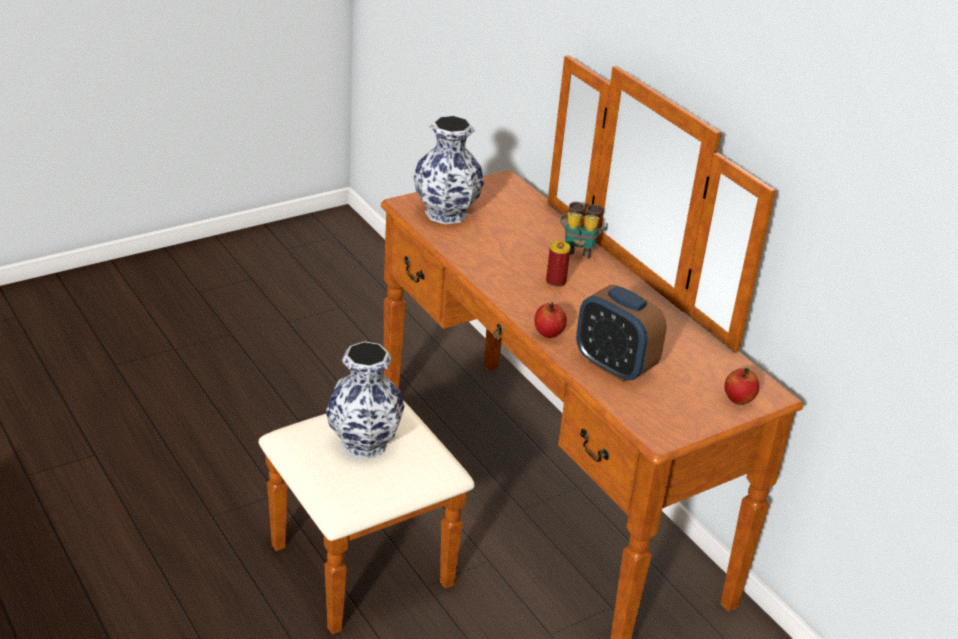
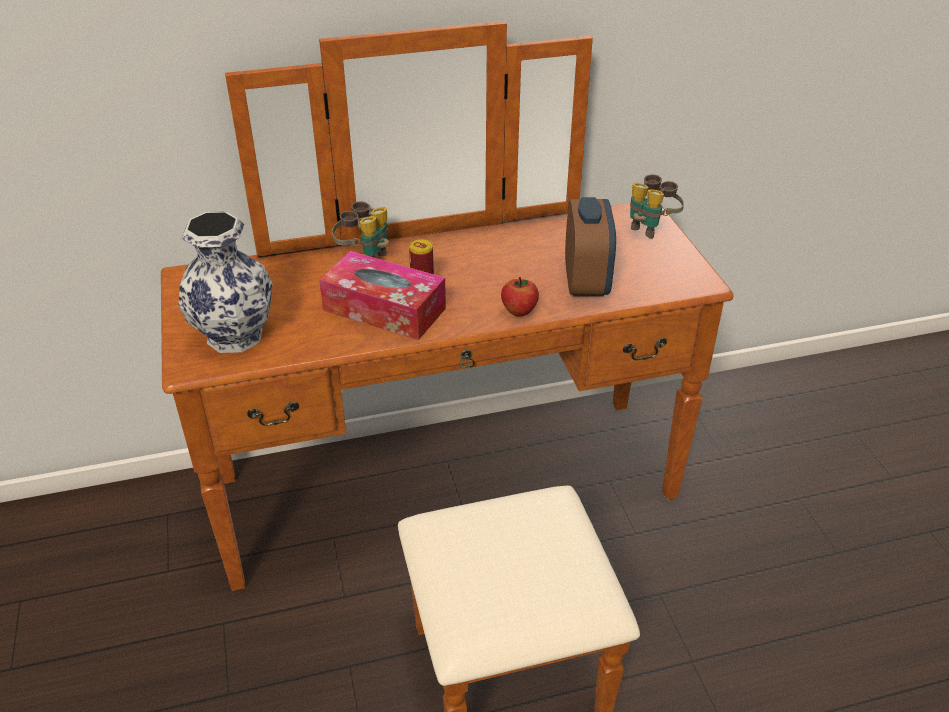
camera: 70 degrees left, 5 degrees up
vase [326,341,405,459] -> none
alarm clock [576,285,667,382] -> alarm clock turned 60 degrees counterclockwise [565,197,616,297]
apple [724,368,759,405] -> binoculars [630,175,684,239]
none -> tissue box [319,251,446,340]

